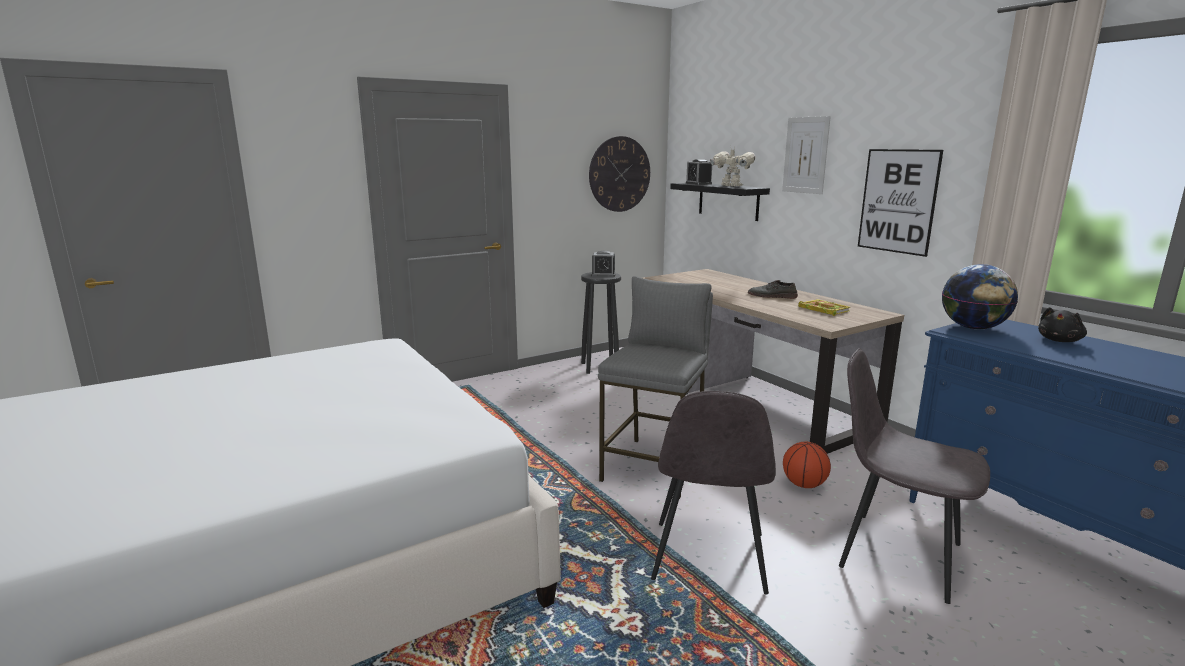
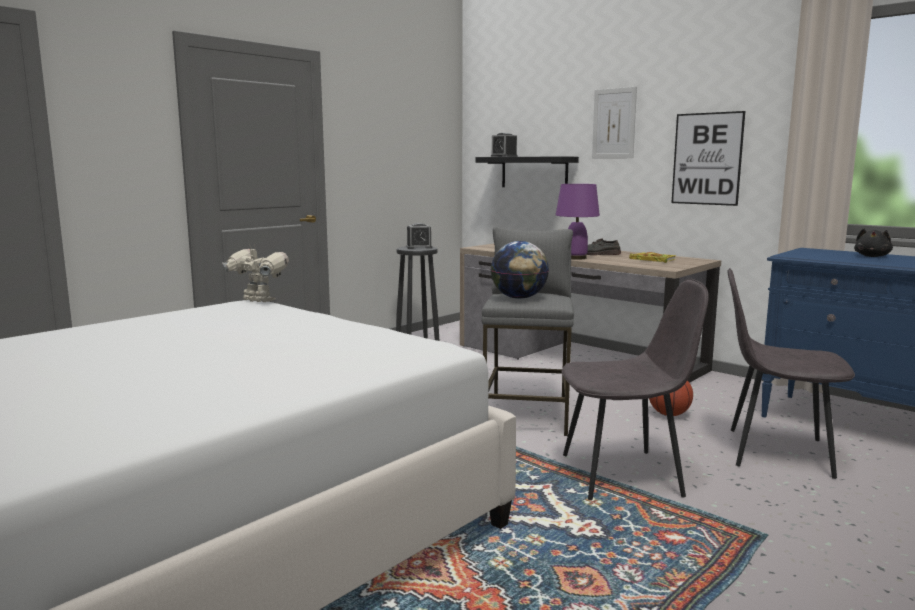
camera: 15 degrees left, 5 degrees down
wall clock [589,136,650,212] -> none
grey chair [651,391,776,595] -> grey chair turned 90 degrees counterclockwise [562,279,709,500]
toy robot [710,150,756,186] -> toy robot moved to [222,244,289,302]
globe [942,264,1018,329] -> globe moved to [491,241,549,299]
none -> purple table lamp [556,184,600,260]

